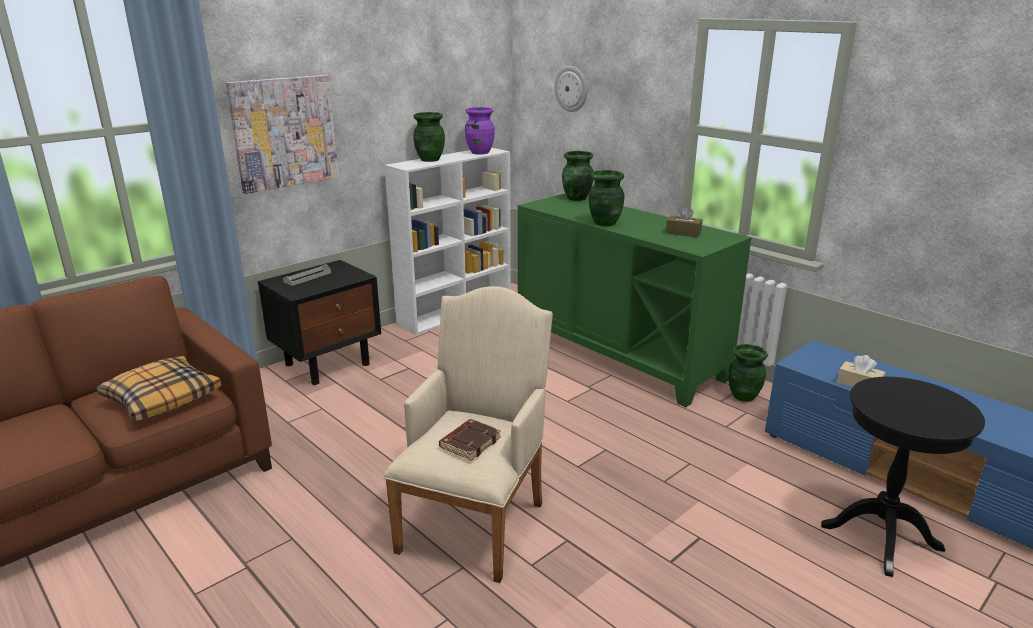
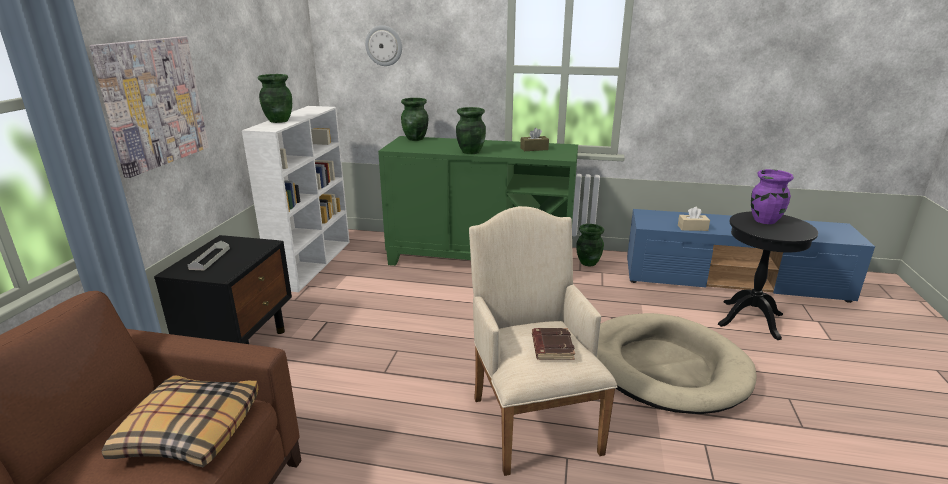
camera: 35 degrees left, 0 degrees up
purple vase [465,107,495,154] -> purple vase moved to [751,169,794,224]
none -> beige dog bed [597,313,757,414]

